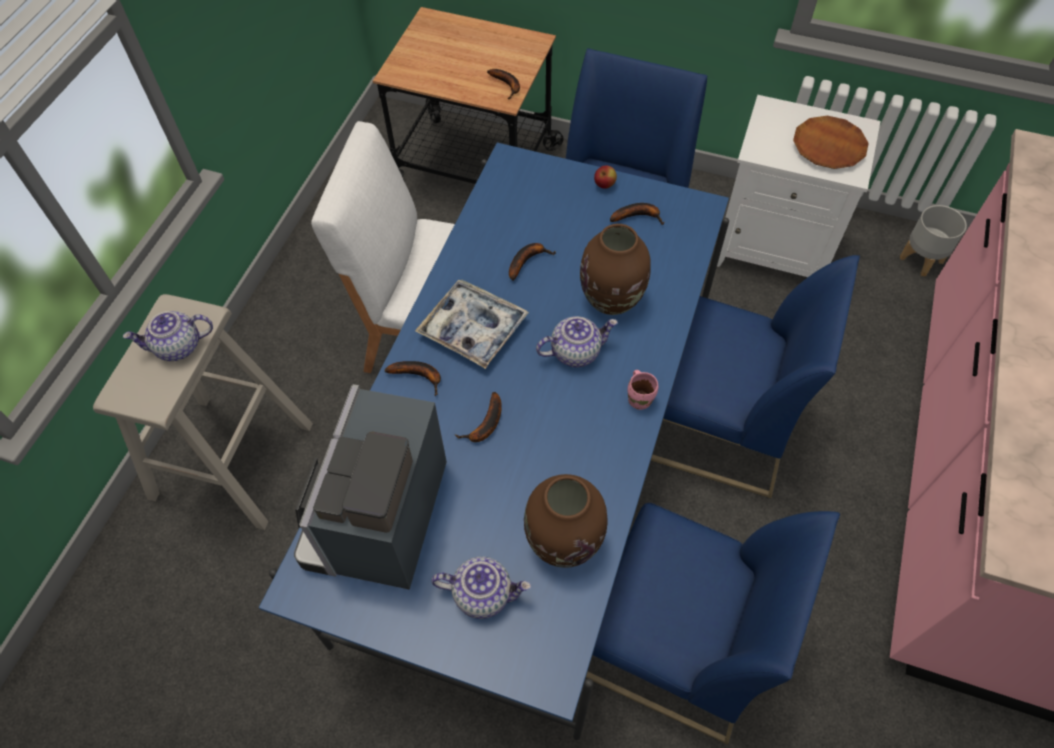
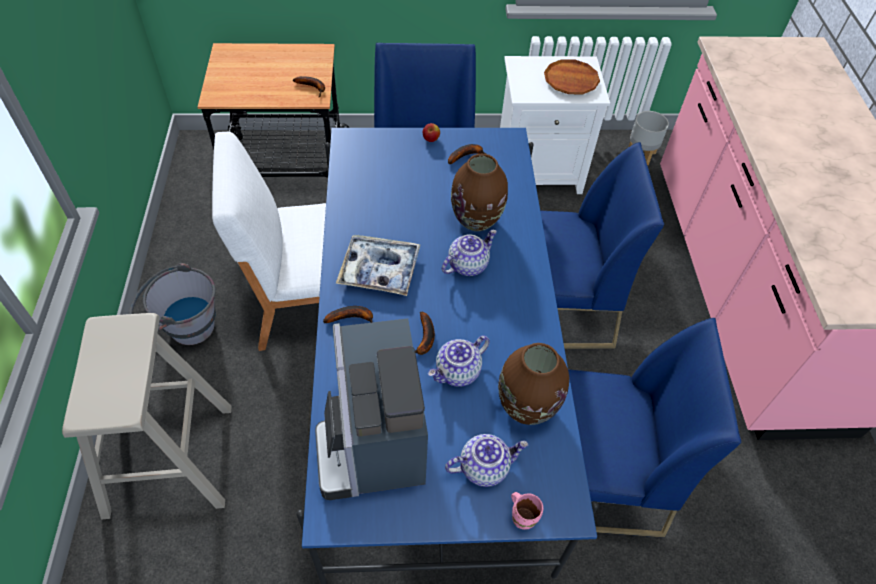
camera: 25 degrees left, 5 degrees down
teapot [123,311,213,361] -> teapot moved to [428,335,490,387]
banana [509,243,556,281] -> none
pink mug [628,370,658,410] -> pink mug moved to [511,492,543,530]
none -> grey bucket [129,263,216,345]

